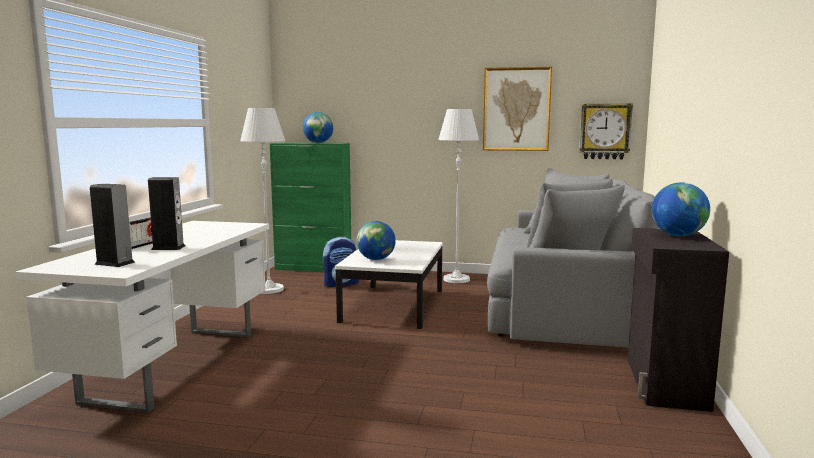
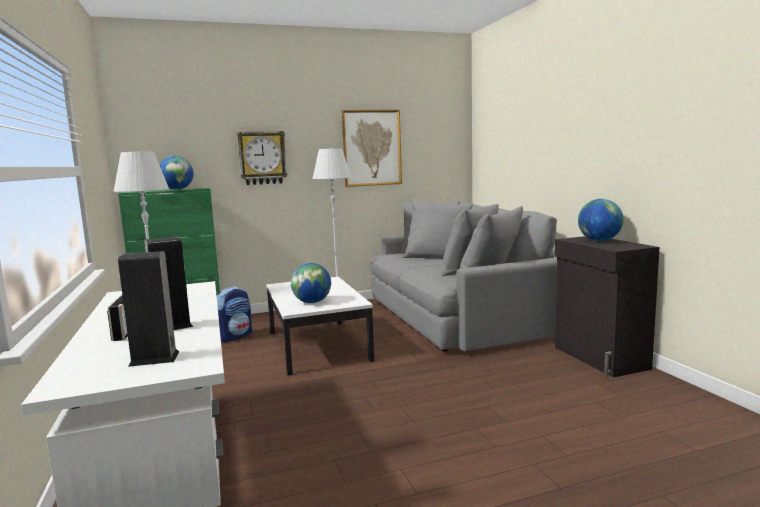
camera: 30 degrees left, 0 degrees up
wall clock [579,103,633,159] -> wall clock moved to [237,131,287,185]

